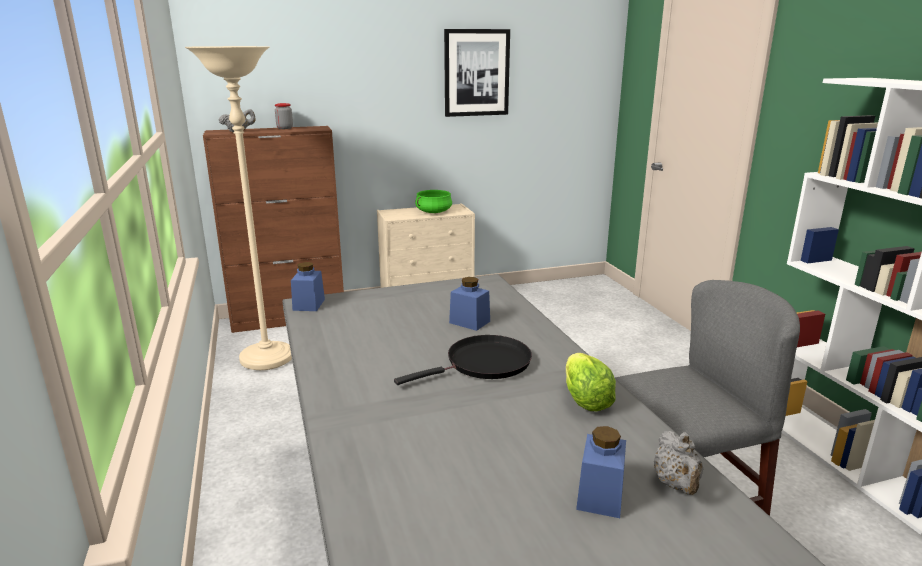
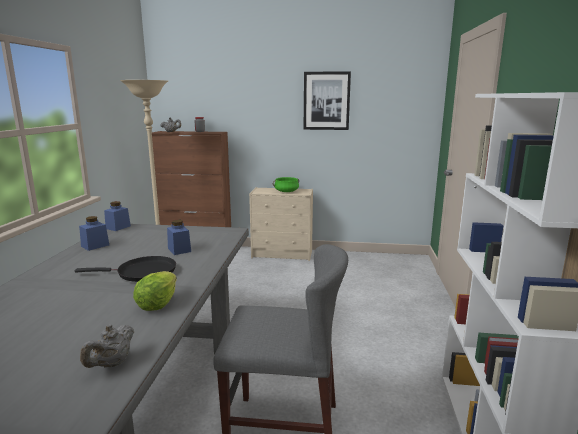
camera: 25 degrees right, 5 degrees down
blue jar [576,426,626,518] -> blue jar moved to [79,216,109,251]

